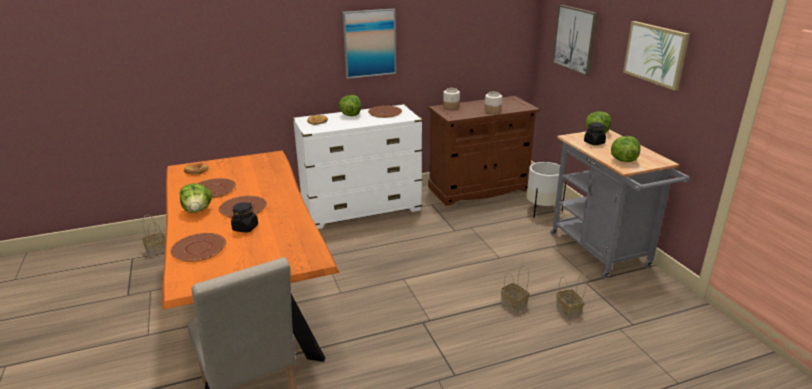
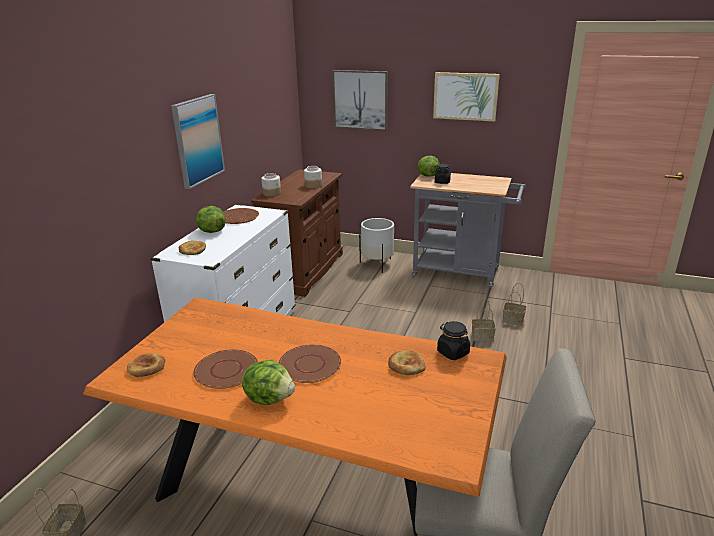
camera: 50 degrees left, 0 degrees up
brown plate [171,233,226,262] -> none
black jar [231,202,258,232] -> black jar moved to [437,321,470,360]
lettuce [611,136,641,162] -> none
none -> bread [388,350,426,375]

